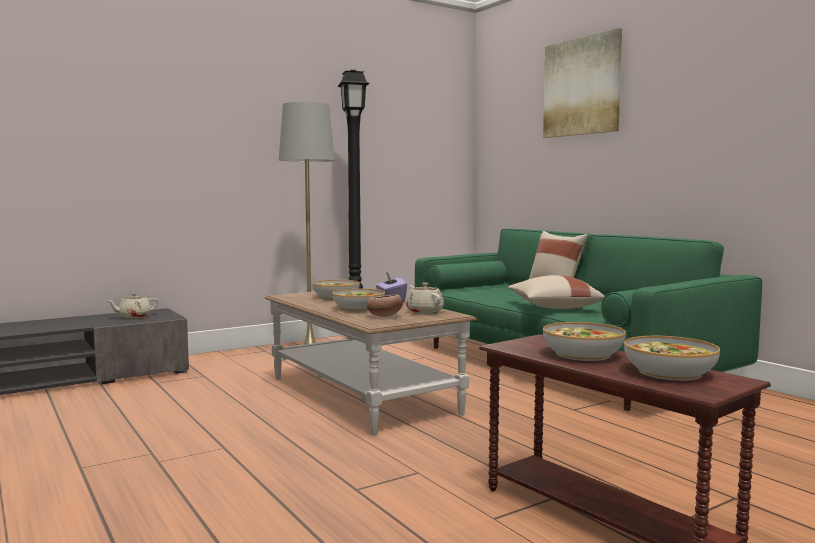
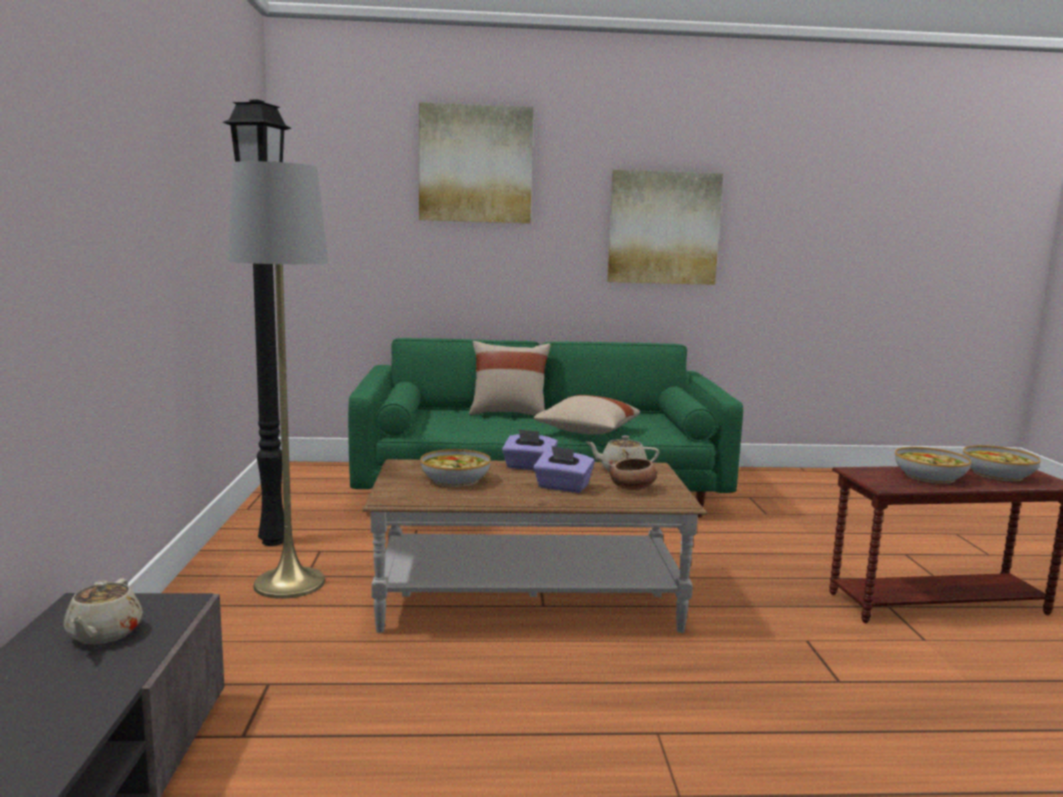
camera: 60 degrees left, 5 degrees up
bowl [332,288,385,312] -> purple tissue box [533,446,595,493]
none -> picture [607,170,723,285]

